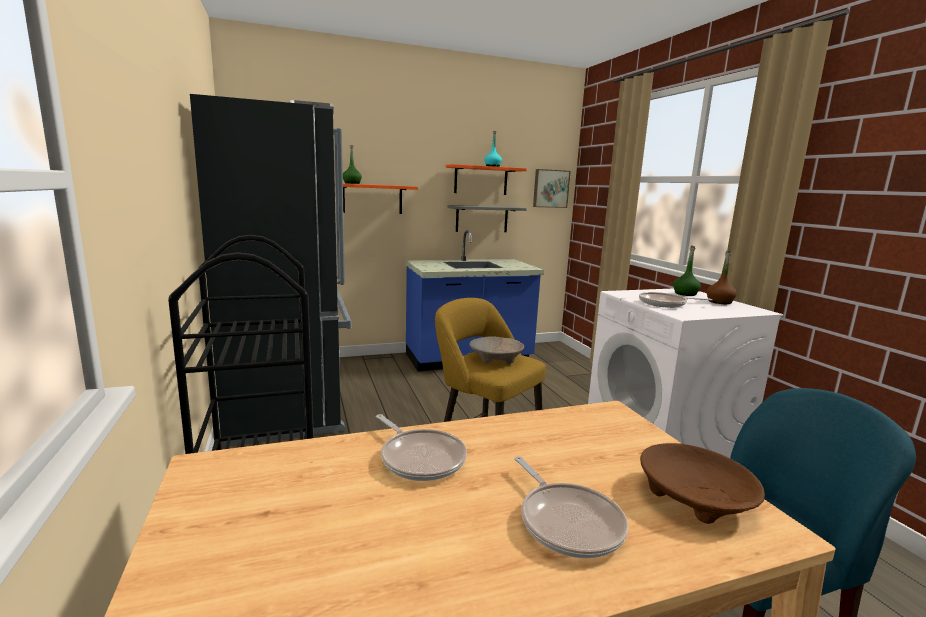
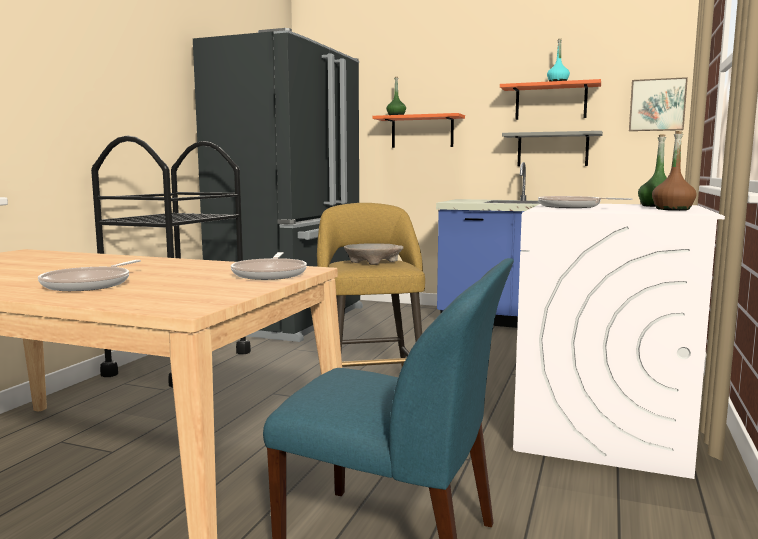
camera: 40 degrees right, 5 degrees down
frying pan [376,414,467,481] -> frying pan moved to [231,252,307,280]
brown bowl [640,443,765,524] -> none

